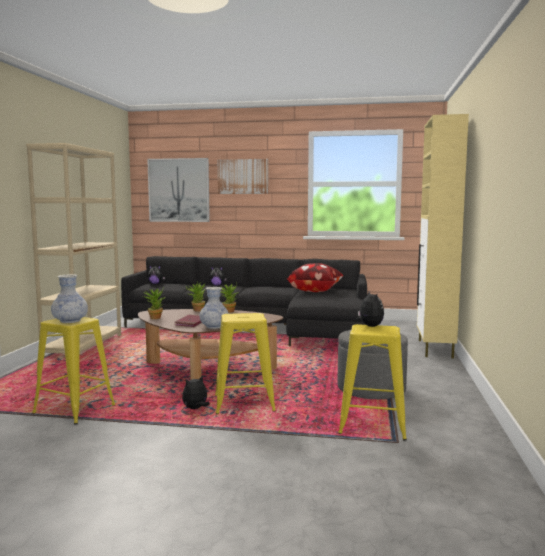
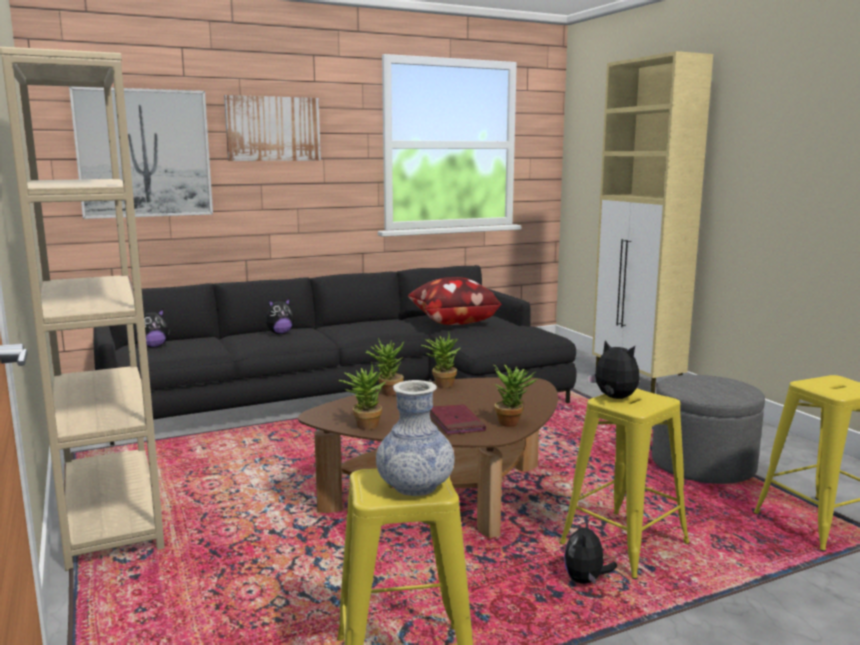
camera: 35 degrees left, 5 degrees up
vase [200,287,229,329] -> potted plant [494,365,538,427]
plush toy [356,291,384,327] -> plush toy moved to [587,340,640,399]

